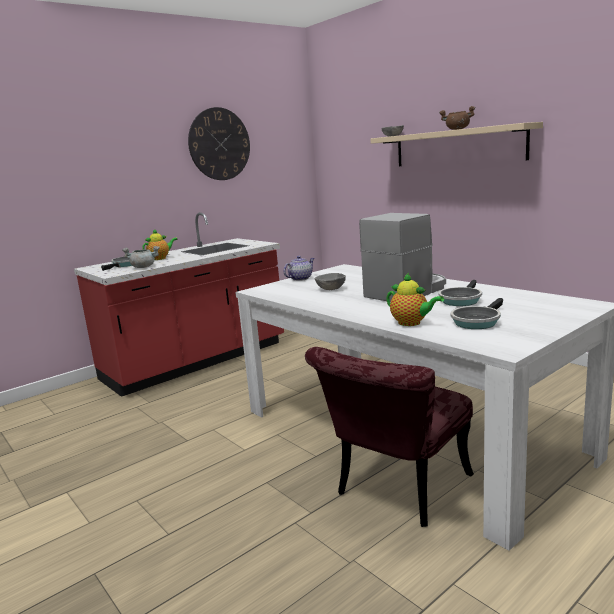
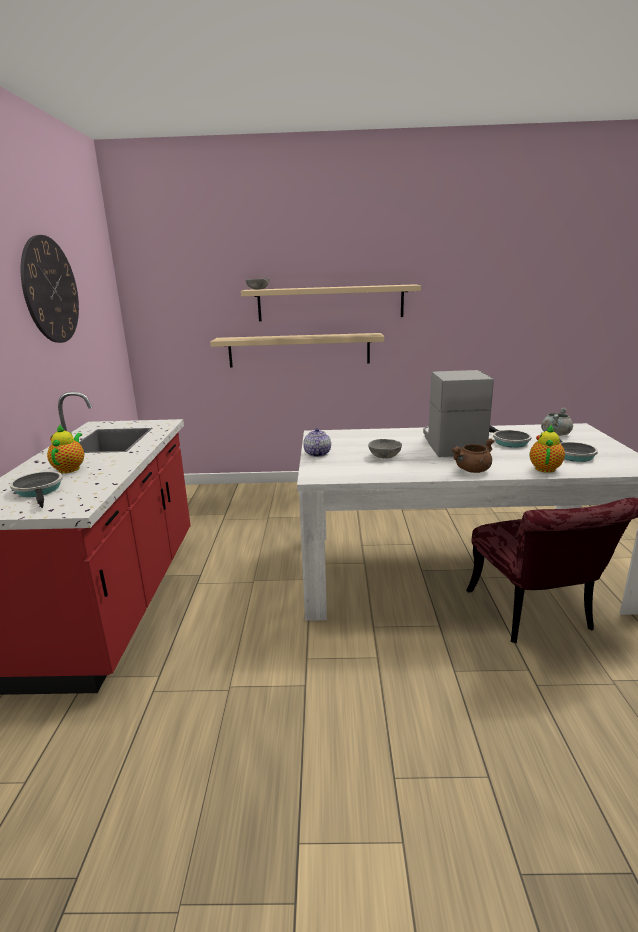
camera: 50 degrees left, 5 degrees up
grey cooking pot [122,246,160,268] -> grey cooking pot moved to [541,408,573,436]
teapot [386,273,444,326] -> teapot turned 60 degrees counterclockwise [530,425,565,473]
brown cooking pot [439,106,475,130] -> brown cooking pot moved to [451,438,495,473]
none -> beige shelf [210,333,384,368]

